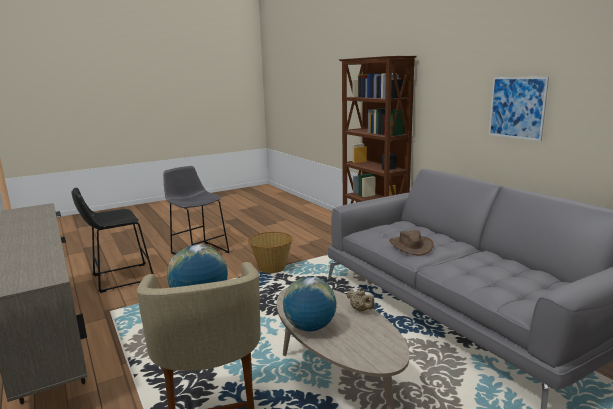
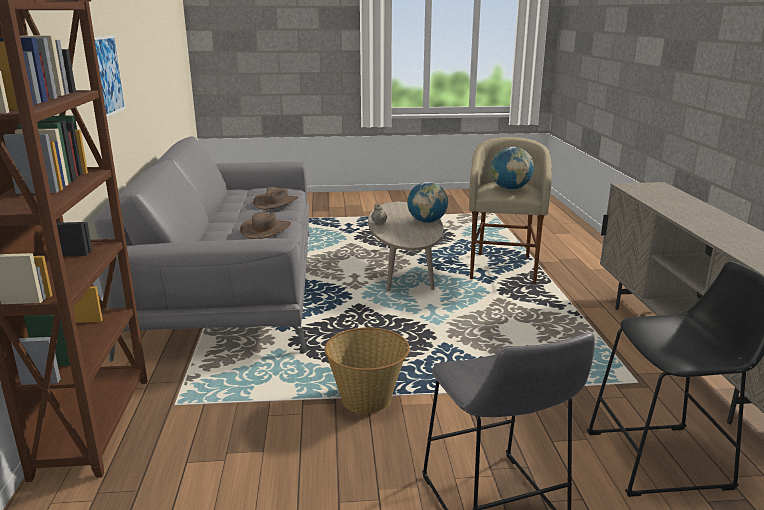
camera: 155 degrees left, 5 degrees up
none -> brown hat [253,187,298,210]

